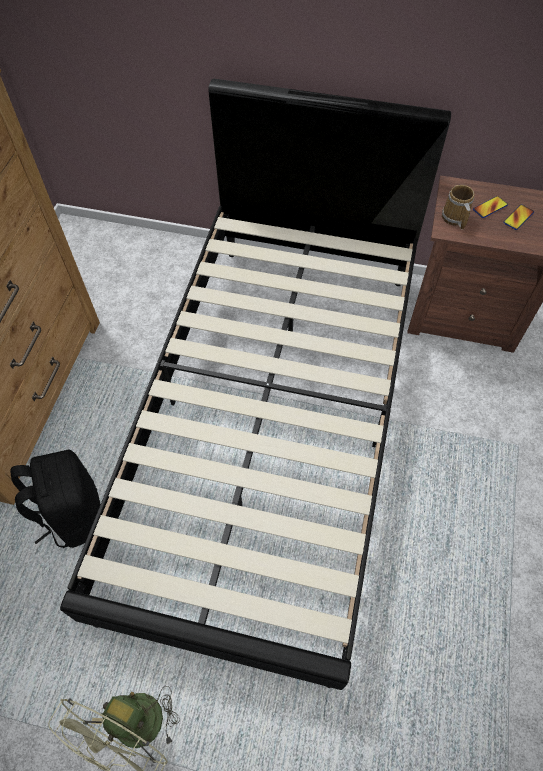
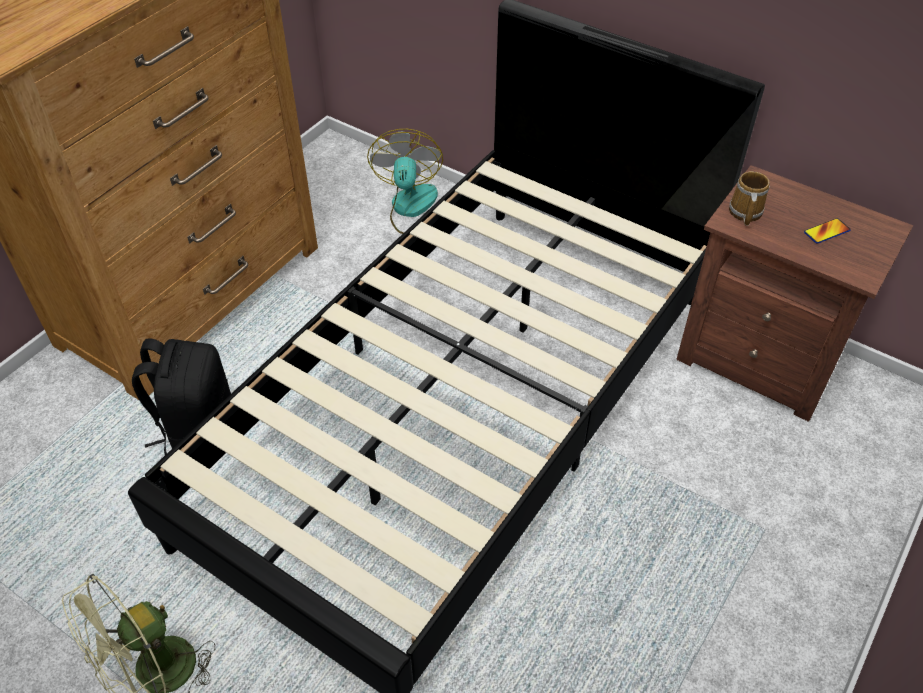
camera: 20 degrees right, 10 degrees down
phone [473,196,508,218] -> none
none -> fan [367,129,443,234]

